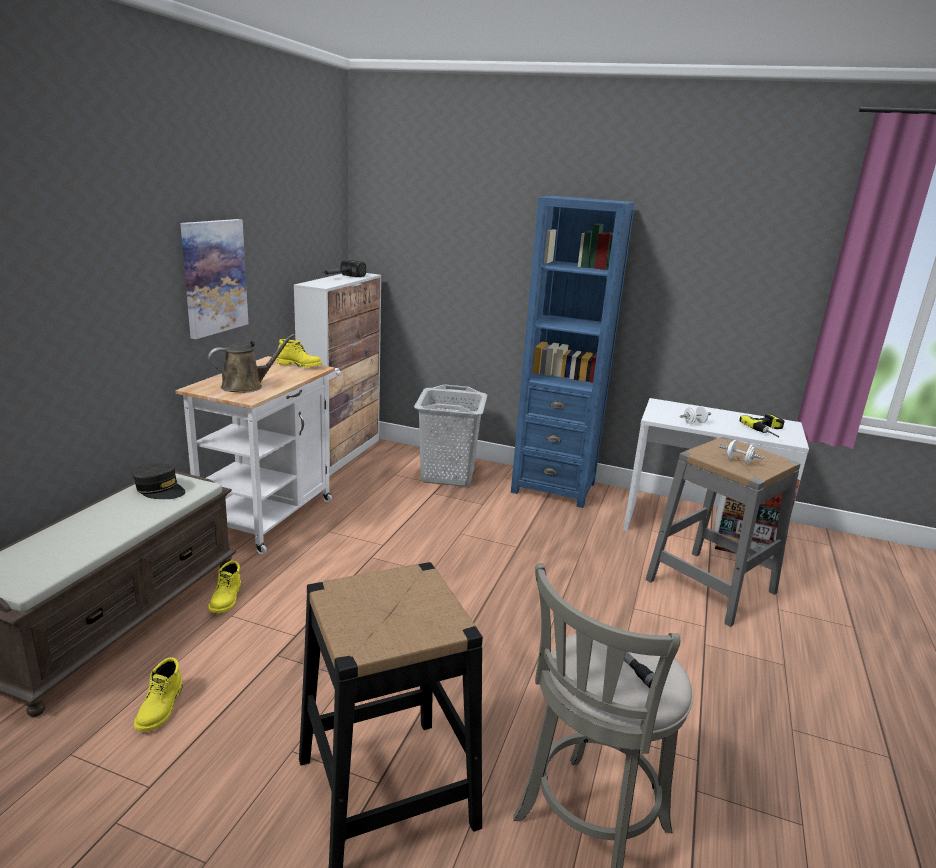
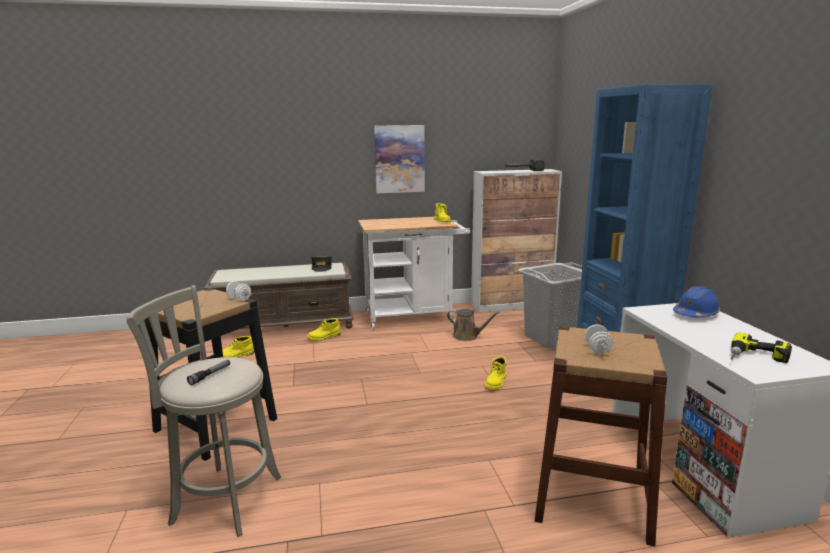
camera: 60 degrees right, 5 degrees down
brown watering can [208,334,295,393] -> brown watering can moved to [447,309,500,341]
grey stool [646,437,801,627] -> brown stool [535,327,668,546]
white dumbbell [680,406,711,424] -> white dumbbell moved to [226,281,252,301]
none -> yellow boot [485,356,507,389]
none -> blue hard hat [673,286,720,317]

